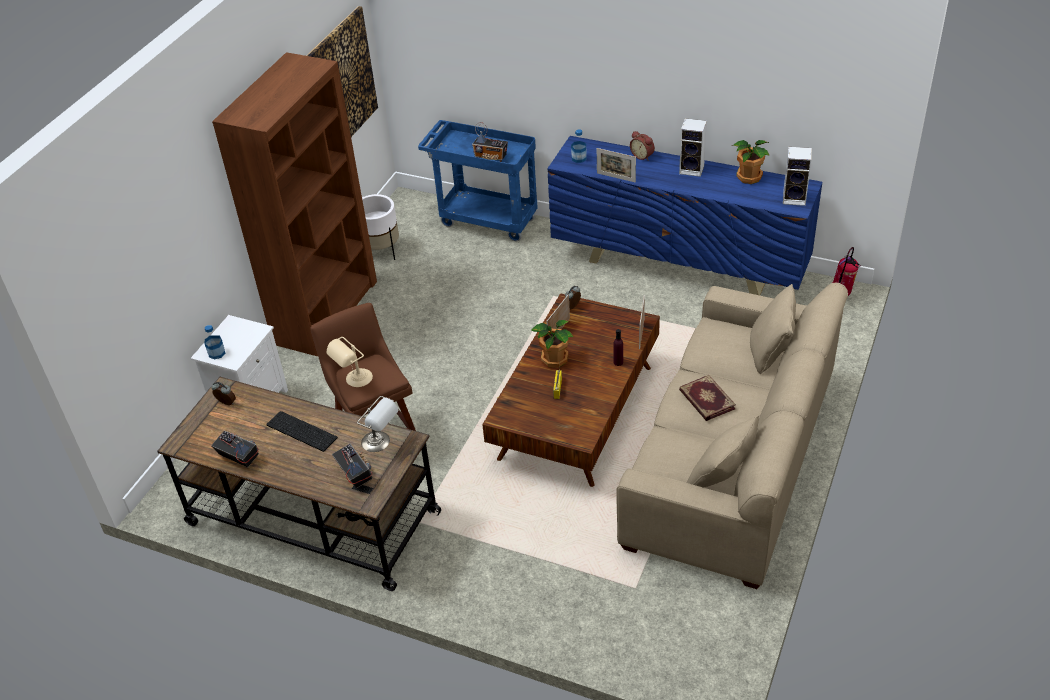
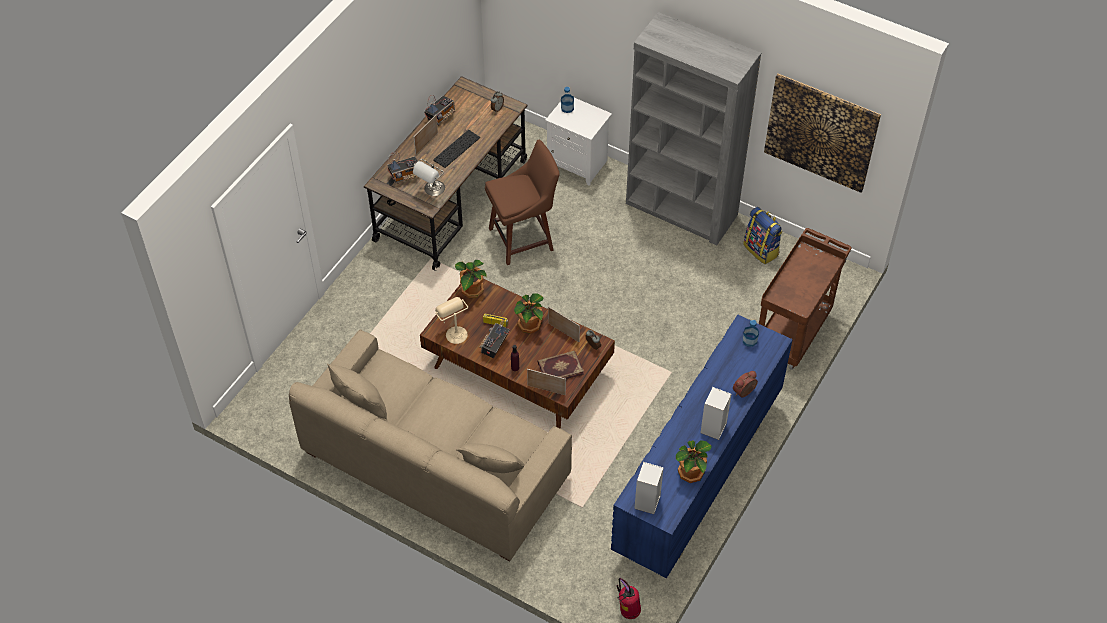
camera: 95 degrees right, 10 degrees up
brown bookcase [212,52,377,356] -> grey bookcase [626,12,761,245]
beige table lamp [327,337,373,387] -> beige table lamp moved to [435,297,468,344]
white planter [362,194,399,260] -> backpack [743,207,782,264]
blue cart [418,120,538,241] -> brown cart [759,228,851,370]
radio [472,122,508,162] -> radio moved to [480,318,510,358]
picture frame [597,148,636,182] -> picture frame moved to [414,115,438,155]
book [679,375,736,421] -> book moved to [538,351,584,379]
none -> potted plant [455,260,486,298]

